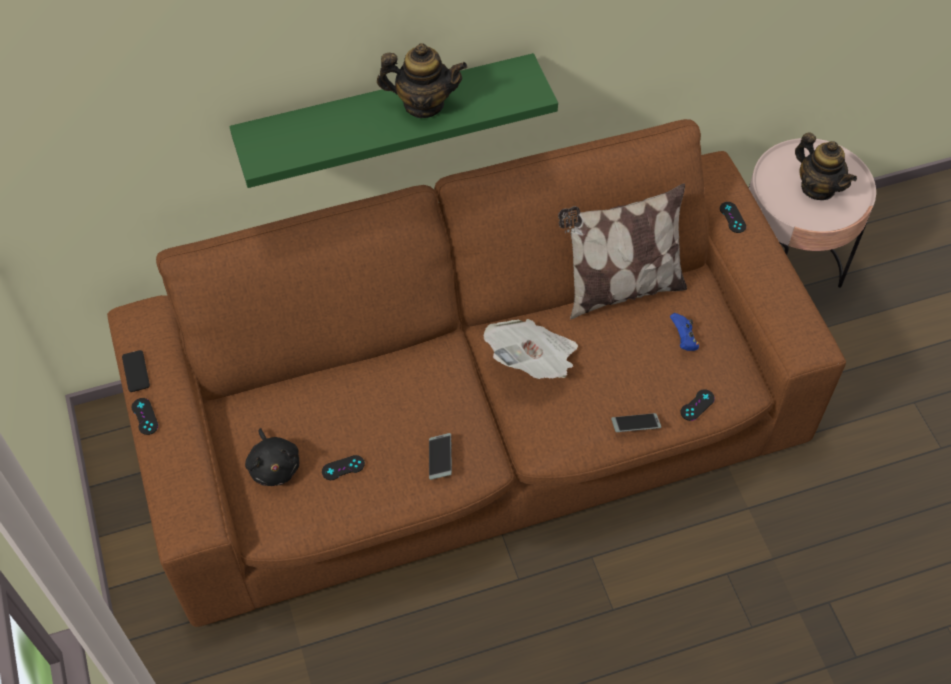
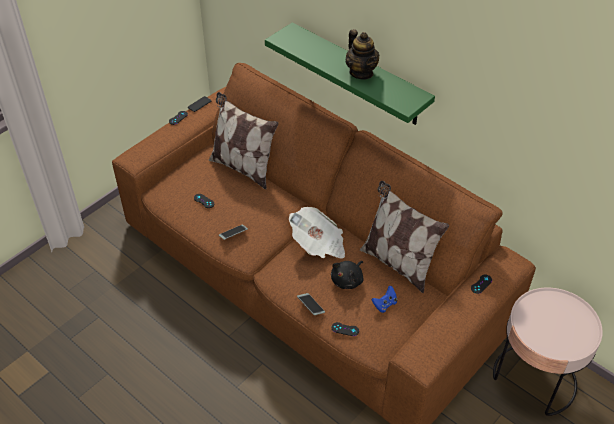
camera: 60 degrees right, 10 degrees down
black plush toy [245,428,299,486] -> black plush toy moved to [331,261,364,289]
teapot [795,132,857,200] -> none
none -> pillow [209,92,278,190]

